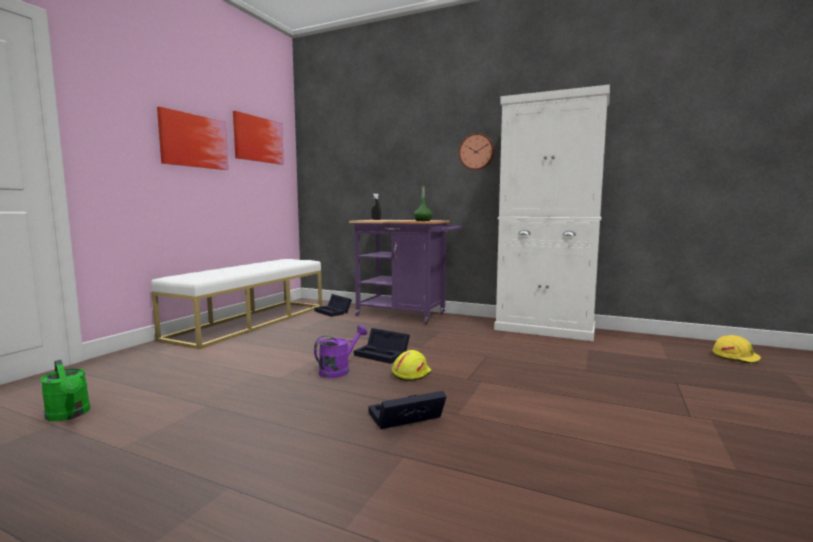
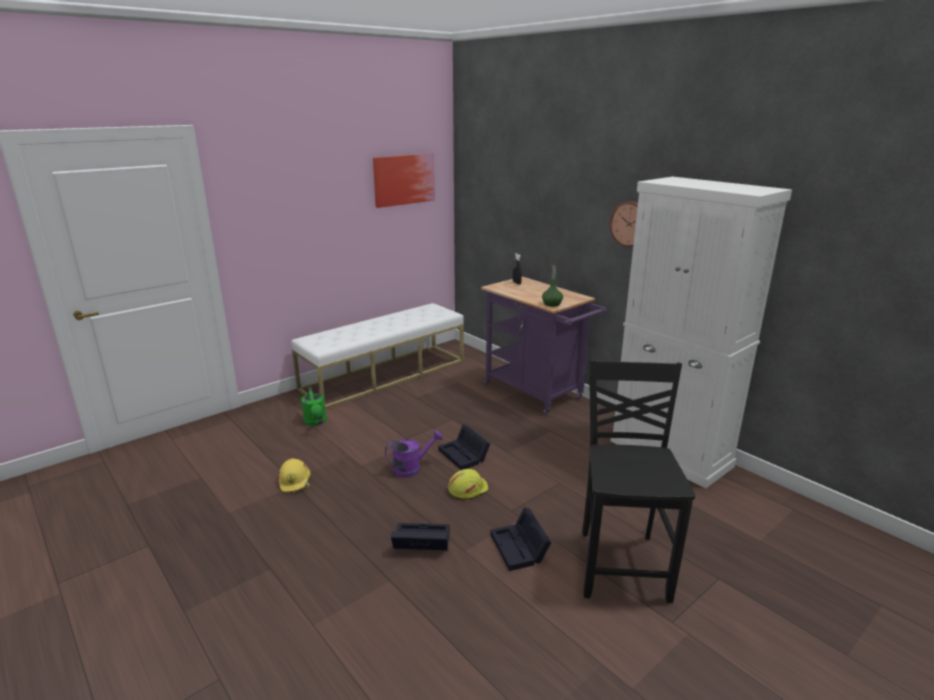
camera: 25 degrees right, 15 degrees up
green watering can [40,360,91,421] -> green watering can moved to [301,387,327,426]
picture [157,107,228,170] -> none
black storage box [314,294,352,317] -> black storage box moved to [490,507,551,571]
yellow hard hat [713,335,761,364] -> yellow hard hat moved to [279,458,311,493]
none -> black chair [582,360,695,603]

